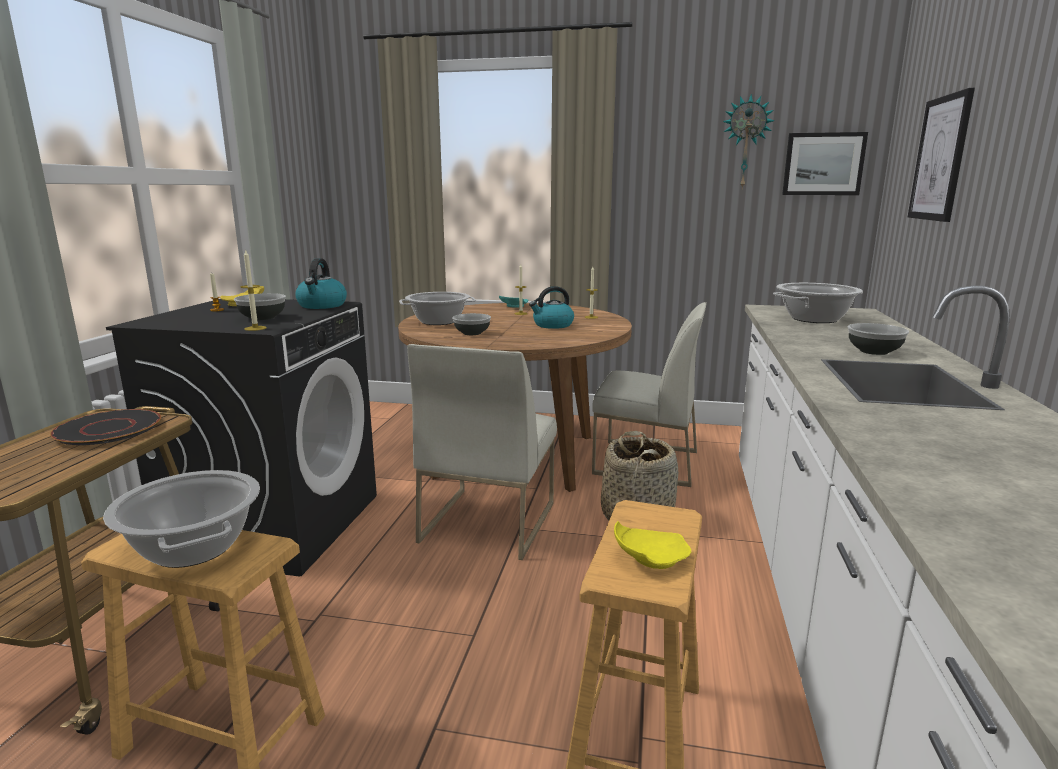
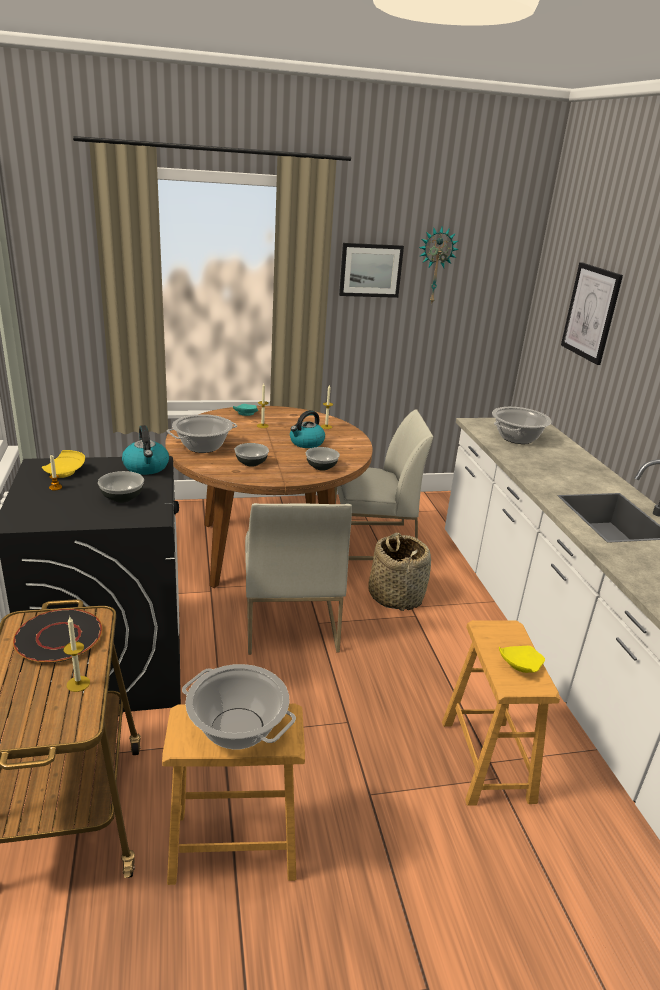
camera: 25 degrees left, 10 degrees up
candle [241,249,267,331] -> candle moved to [63,617,90,692]
picture [782,132,868,195] -> picture moved to [339,243,404,298]
bowl [848,323,909,355] -> bowl moved to [306,447,340,471]

